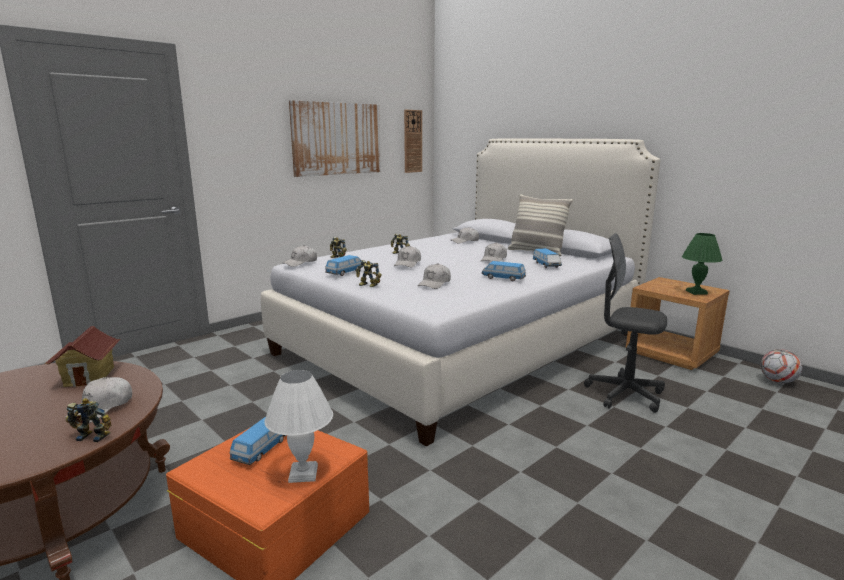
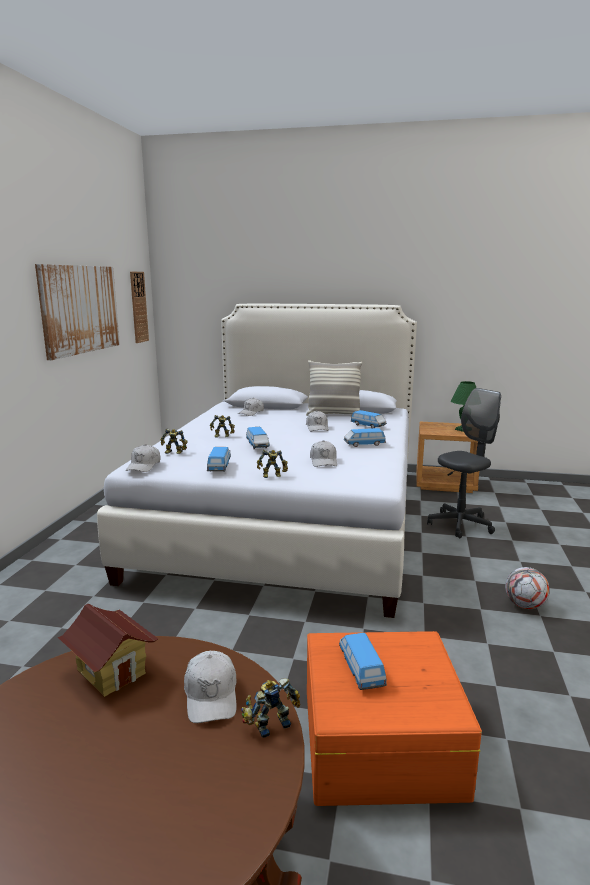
camera: 35 degrees left, 0 degrees up
white table lamp [264,370,333,483] -> none
white cap [394,246,421,267] -> toy car [246,427,270,449]
grey office chair [584,233,667,413] -> grey office chair turned 150 degrees clockwise [427,388,501,538]
football [761,349,802,383] -> football moved to [505,567,550,609]

